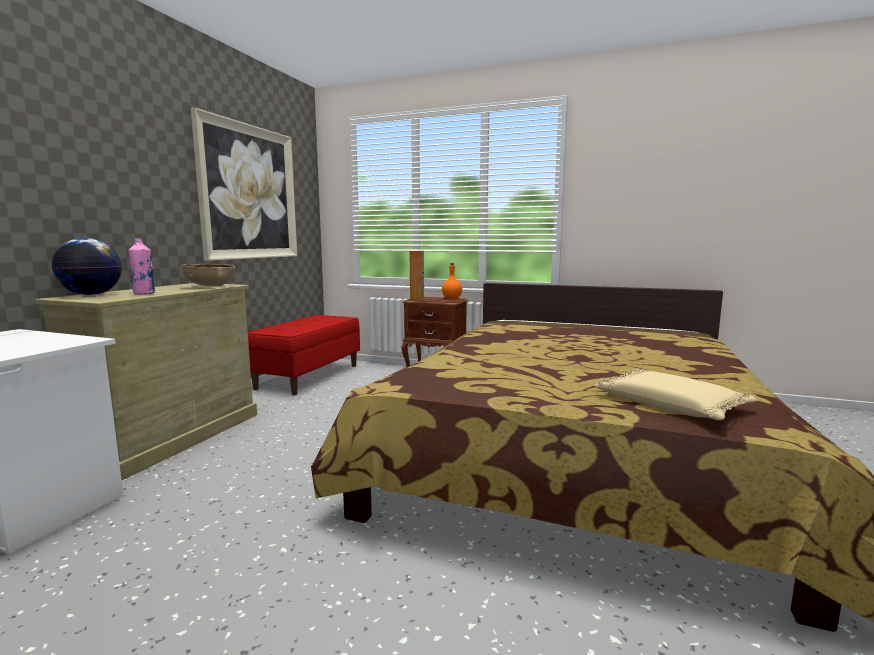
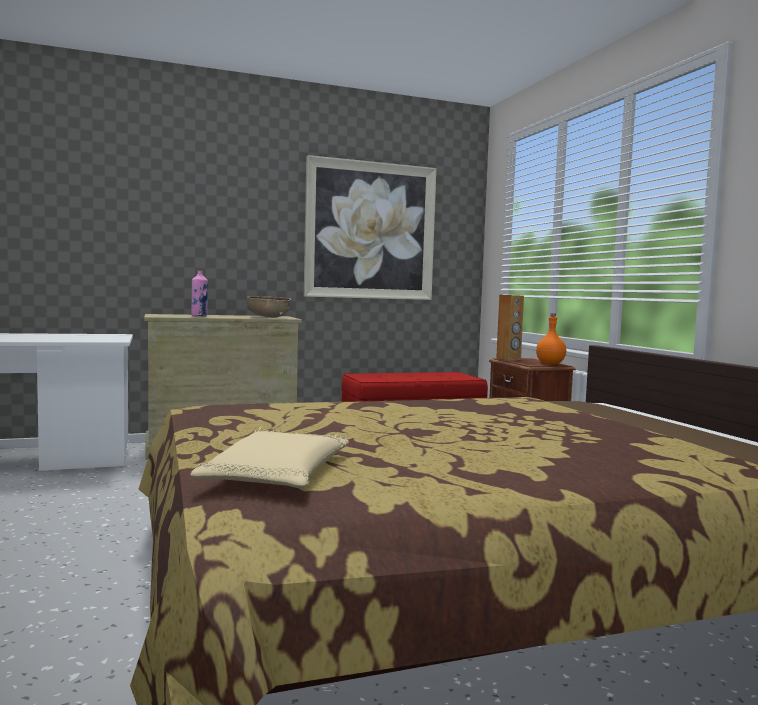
camera: 50 degrees right, 5 degrees down
globe [52,238,122,295] -> none

